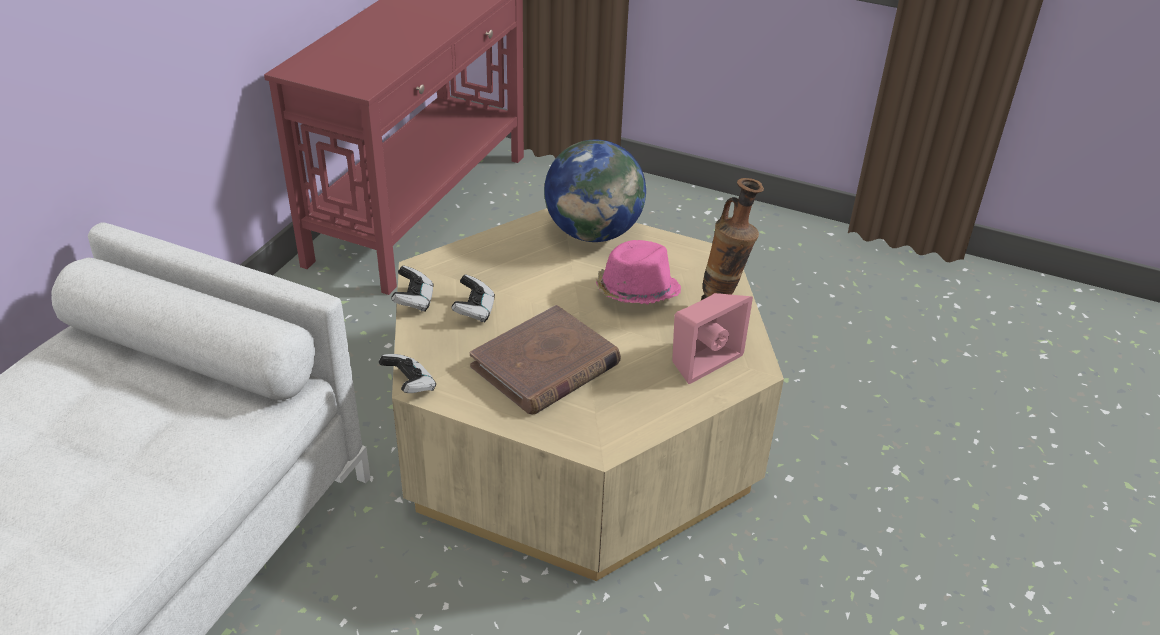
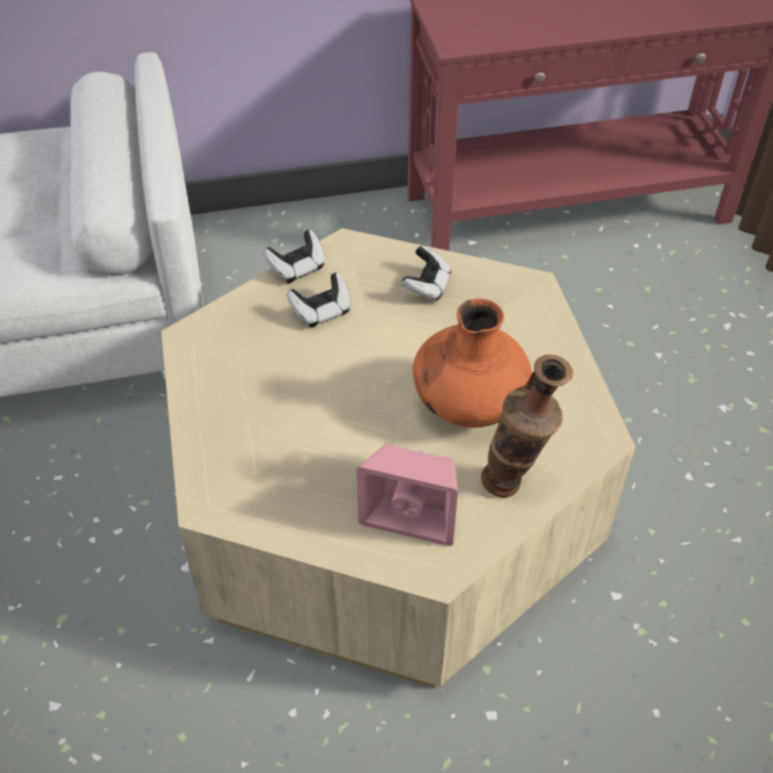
camera: 55 degrees right, 10 degrees up
game controller [379,354,436,393] -> game controller moved to [402,246,451,302]
brown book [470,305,621,414] -> none
globe [544,140,646,242] -> none
pink hat [596,240,681,304] -> orange vase [413,298,532,428]

